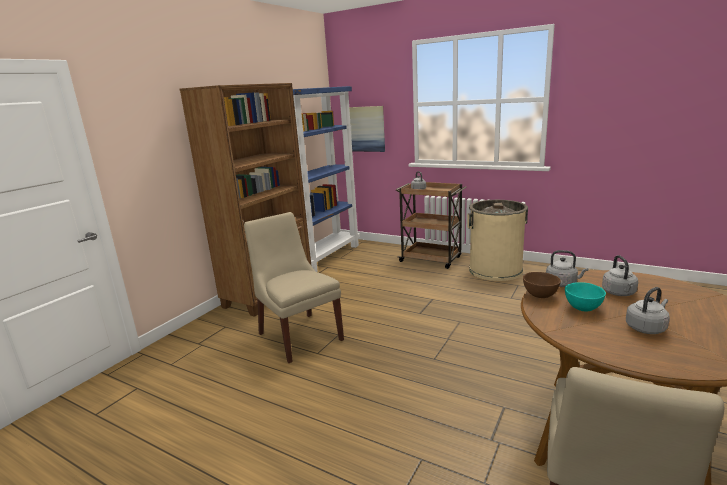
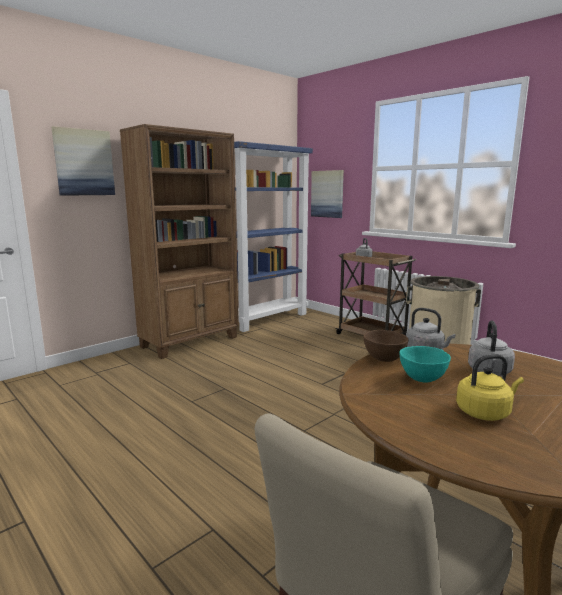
camera: 15 degrees right, 5 degrees down
beige chair [244,212,344,363] -> none
grey kettle [626,287,670,334] -> yellow kettle [456,354,524,421]
none -> picture [51,126,115,196]

